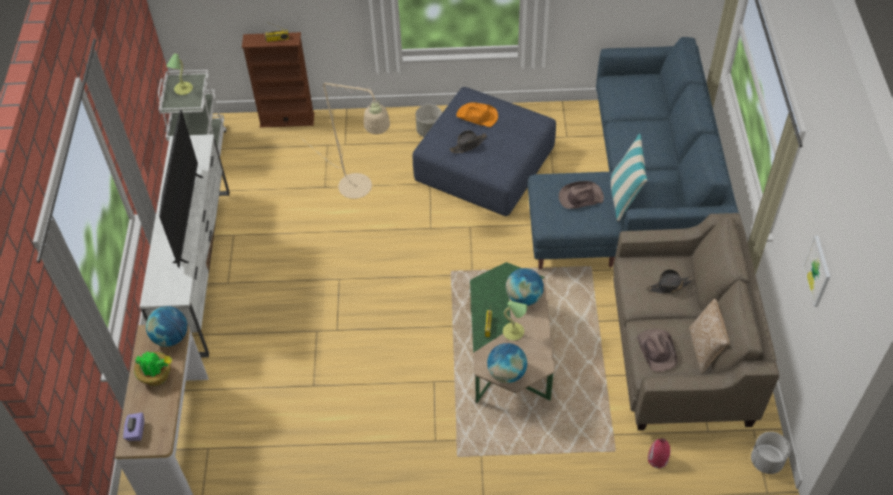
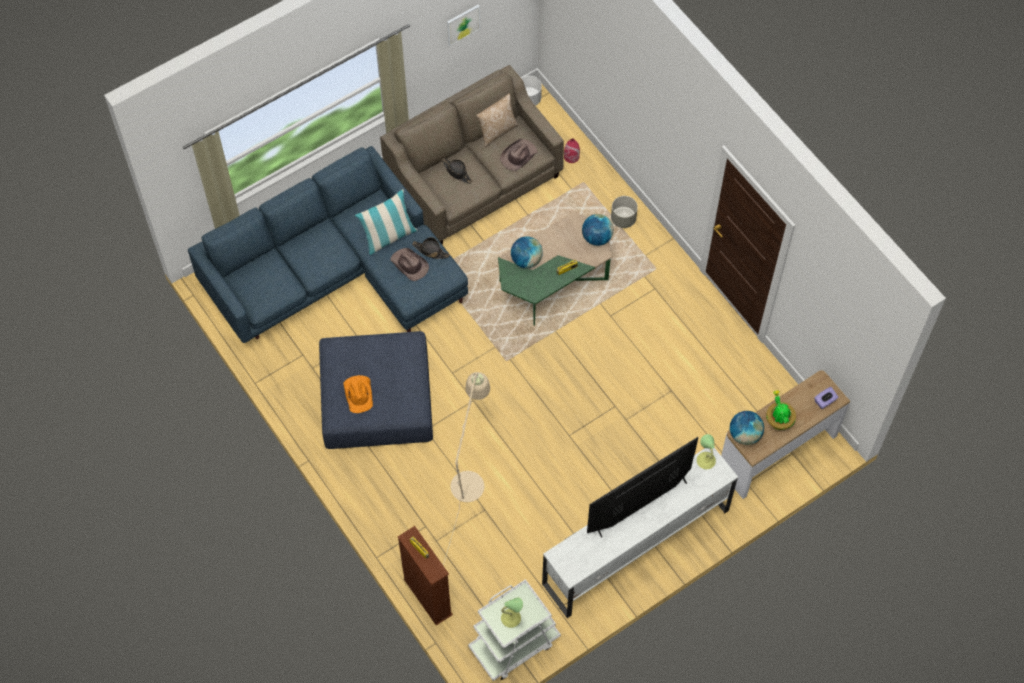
camera: 125 degrees left, 10 degrees up
grey planter [416,104,442,137] -> grey planter moved to [611,196,638,228]
black hat [449,131,487,153] -> black hat moved to [412,237,450,259]
table lamp [503,301,528,341] -> table lamp moved to [697,434,716,469]

